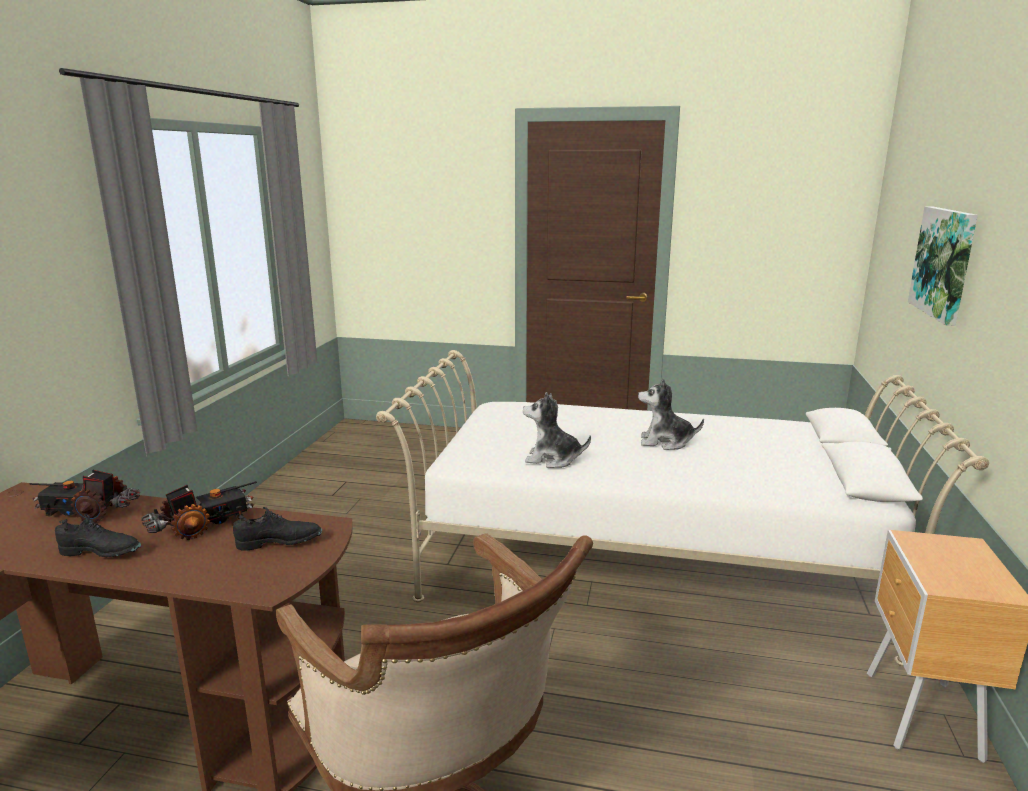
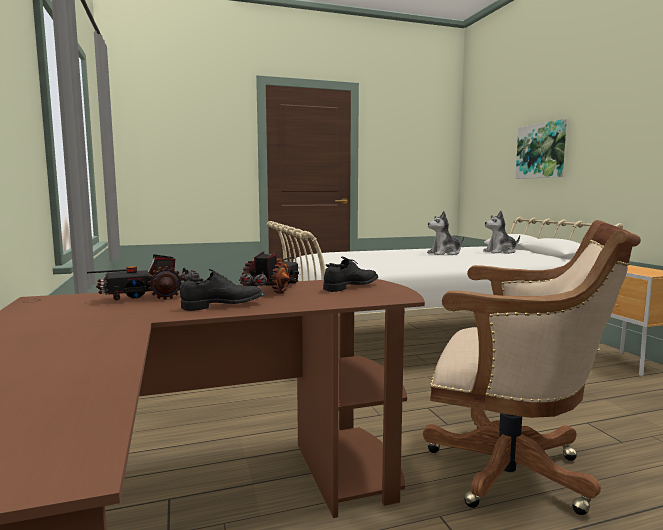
camera: 30 degrees left, 10 degrees down
plush toy [523,392,591,468] -> plush toy moved to [483,211,520,254]

